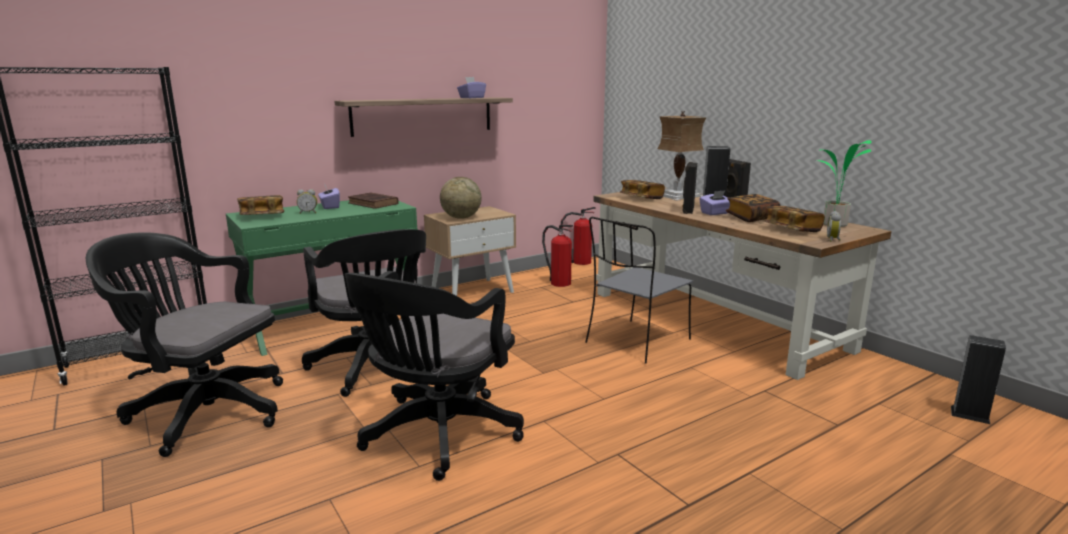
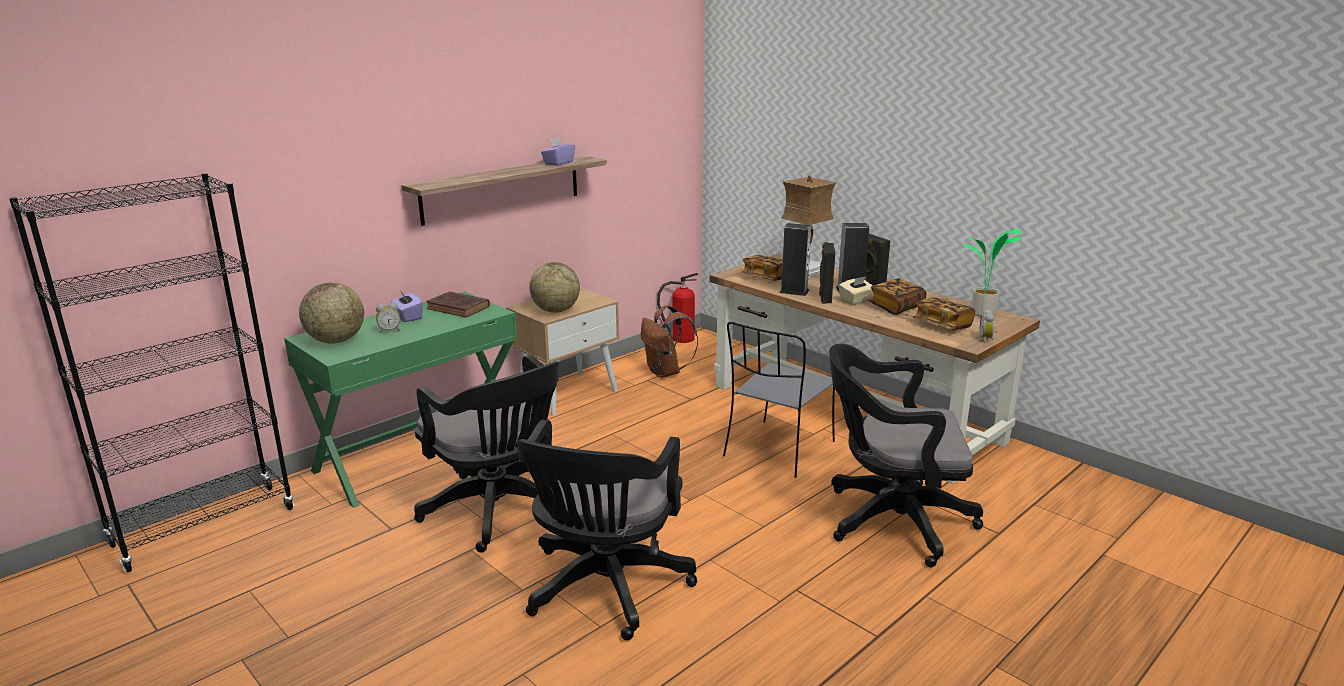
camera: 10 degrees left, 5 degrees up
black office chair [86,232,283,457] -> black office chair moved to [829,344,983,567]
book [237,195,284,215] -> globe [299,282,364,344]
fire extinguisher [542,225,573,287] -> brown backpack [641,305,698,378]
purple tissue box [699,190,730,215] -> beige tissue box [839,276,874,305]
speaker [951,335,1006,424] -> speaker moved to [779,223,811,296]

